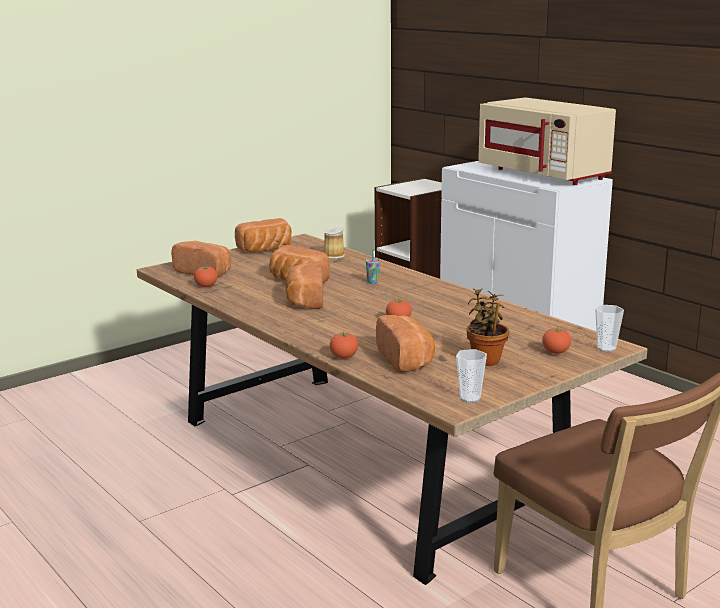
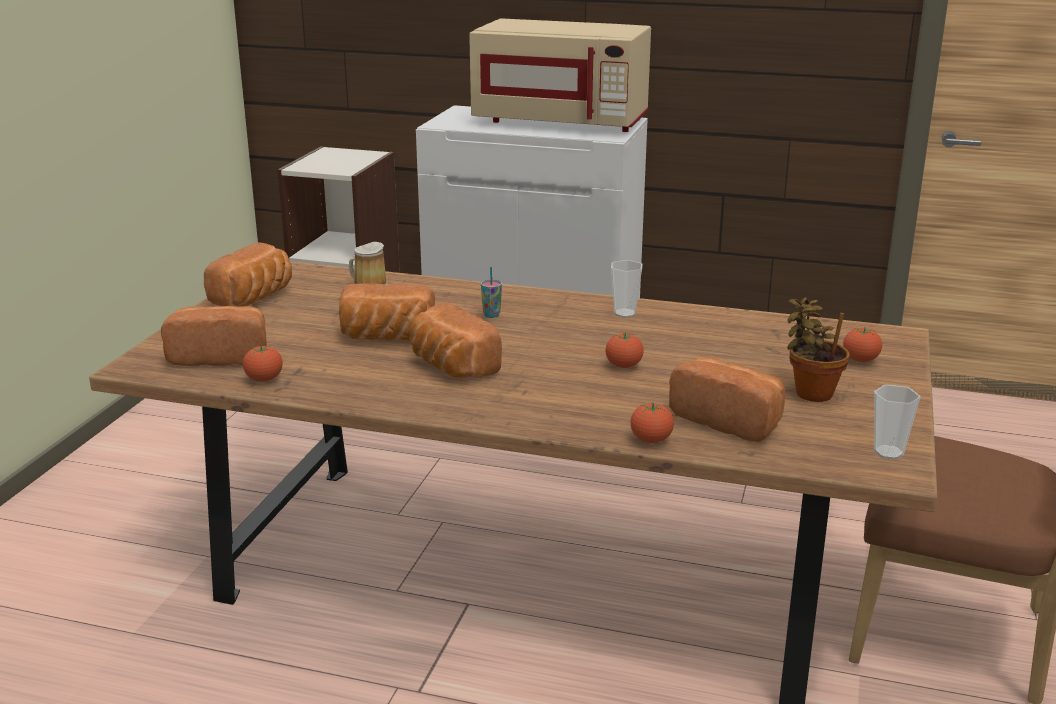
camera: 35 degrees left, 5 degrees up
cup [595,305,624,352] -> cup moved to [611,260,642,318]

